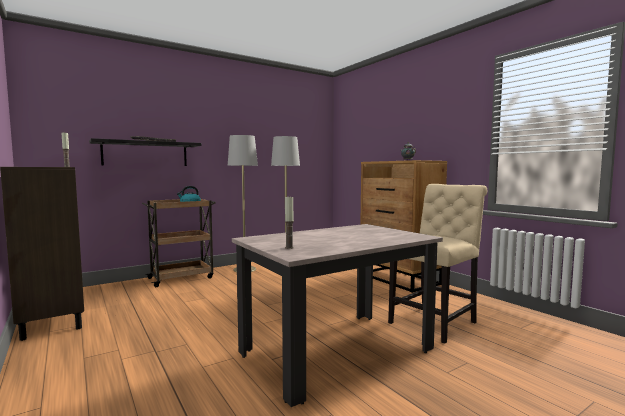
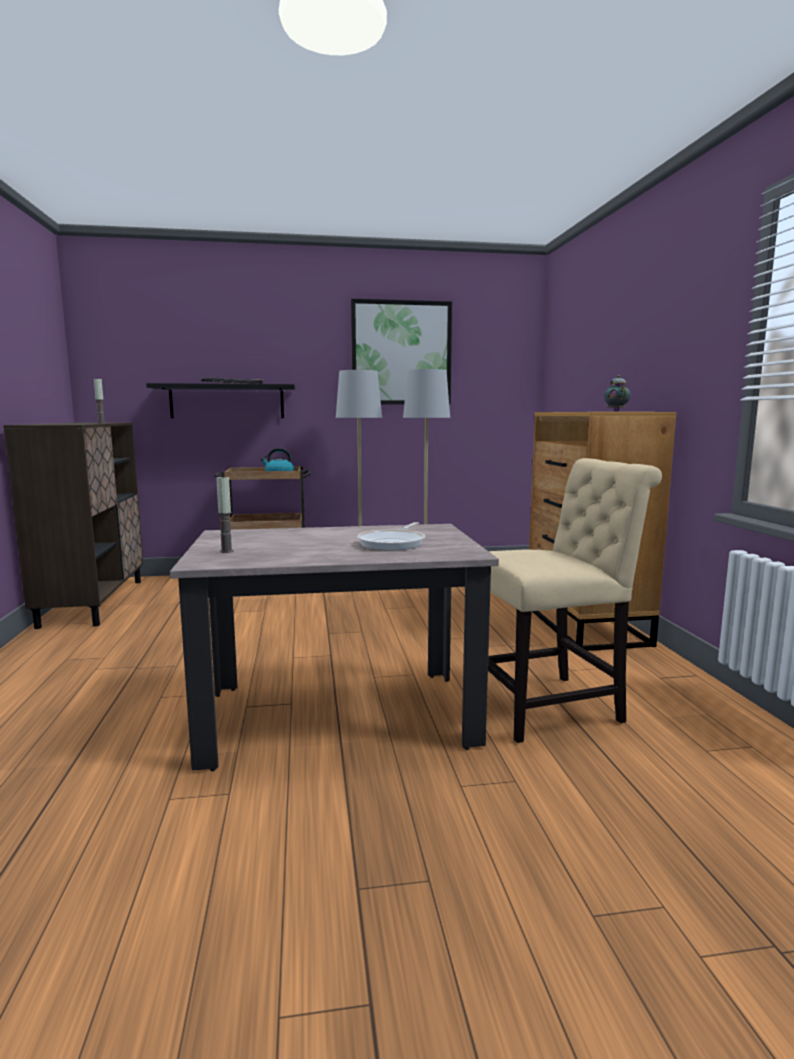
camera: 25 degrees right, 5 degrees up
none -> picture [351,299,452,404]
none -> frying pan [357,522,425,551]

